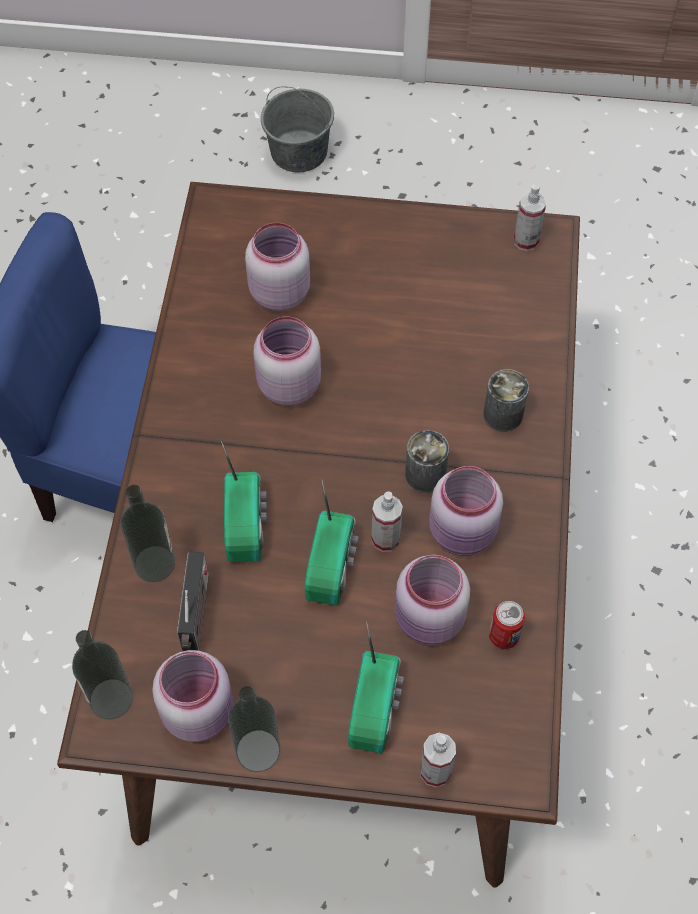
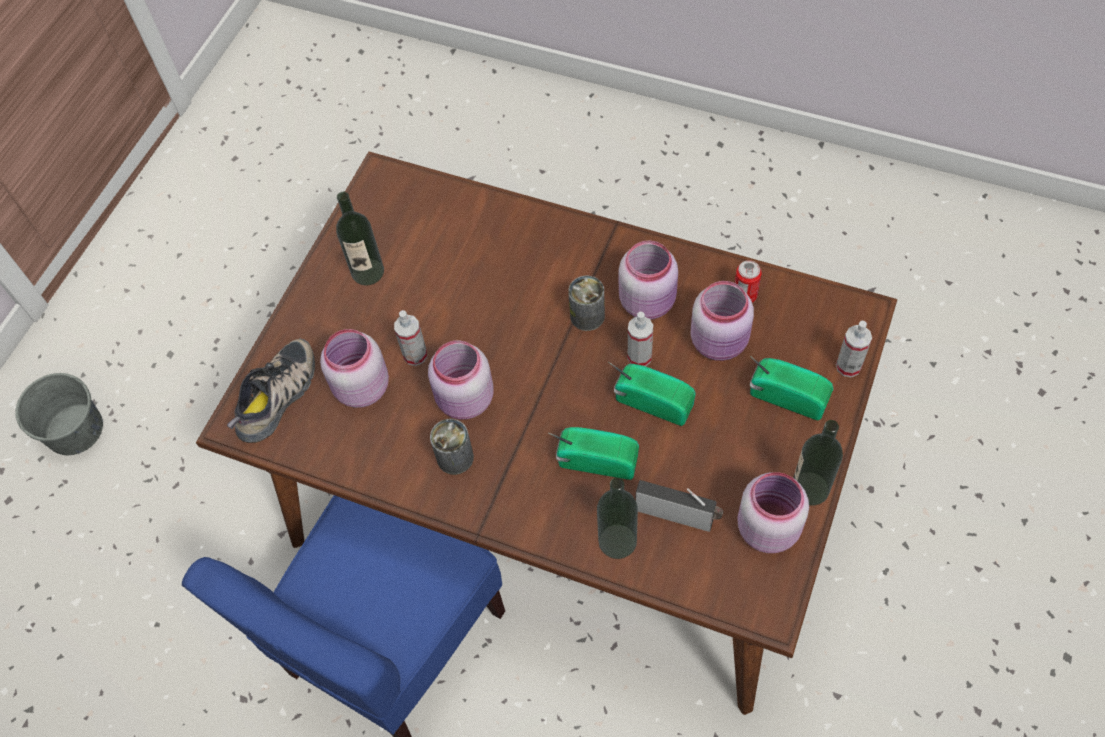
camera: 70 degrees left, 0 degrees up
bottle [72,630,133,719] -> bottle moved to [336,192,384,285]
can [484,369,529,432] -> can moved to [430,419,474,475]
spray bottle [514,184,546,251] -> spray bottle moved to [394,310,427,366]
none -> shoe [227,338,315,443]

